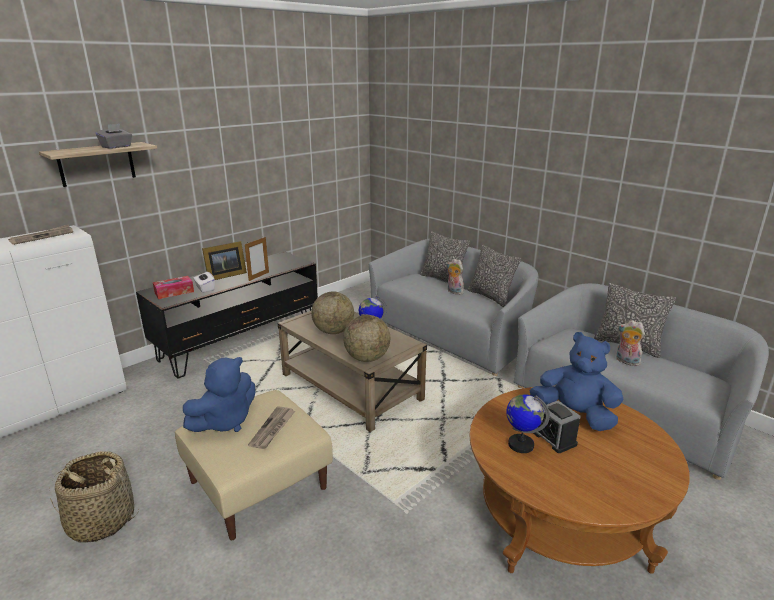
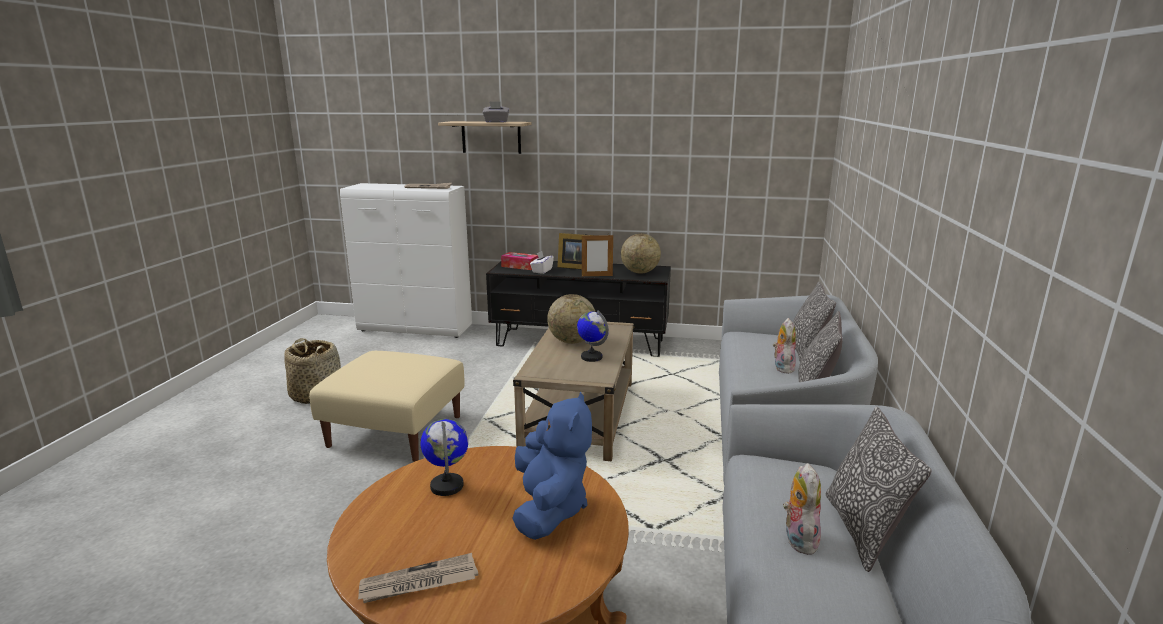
camera: 55 degrees right, 5 degrees down
blue plush toy [183,357,255,432] -> none
newspaper [248,406,295,449] -> newspaper moved to [358,553,478,603]
globe [343,315,390,362] -> globe moved to [621,234,661,273]
alarm clock [533,401,581,453] -> none

